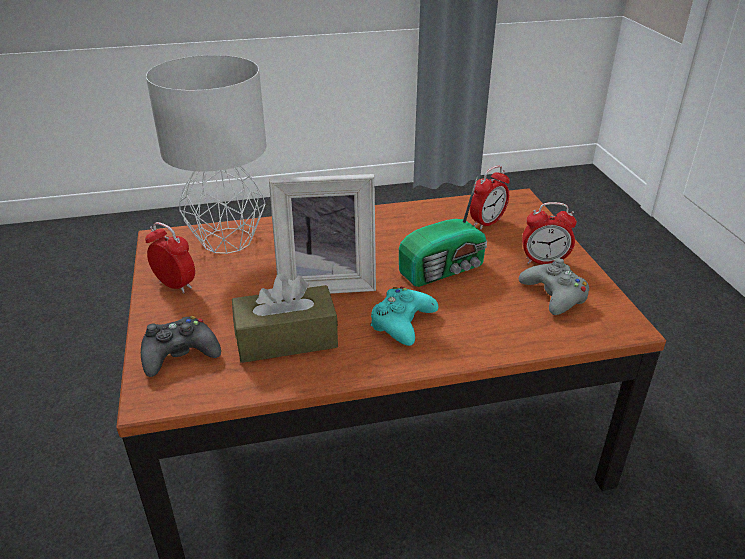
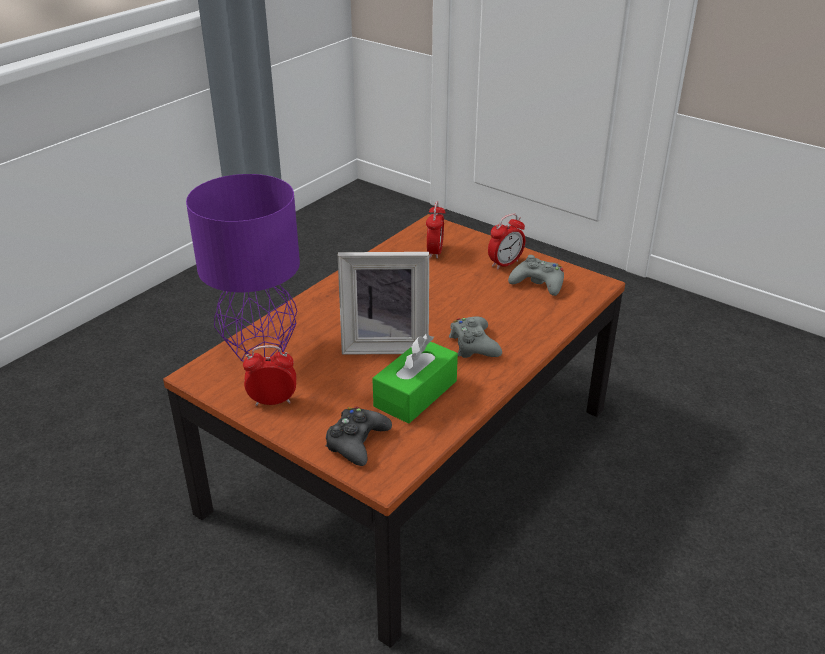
camera: 40 degrees left, 0 degrees up
grey table lamp [146,55,266,254] -> purple table lamp [186,174,300,362]
brown tissue box [232,273,338,363] -> green tissue box [372,334,458,424]
picture frame [269,174,376,294] -> picture frame turned 45 degrees clockwise [338,252,429,355]
turquoise game controller [370,287,438,346] -> grey game controller [449,316,502,358]
radio [399,177,487,287] -> none

